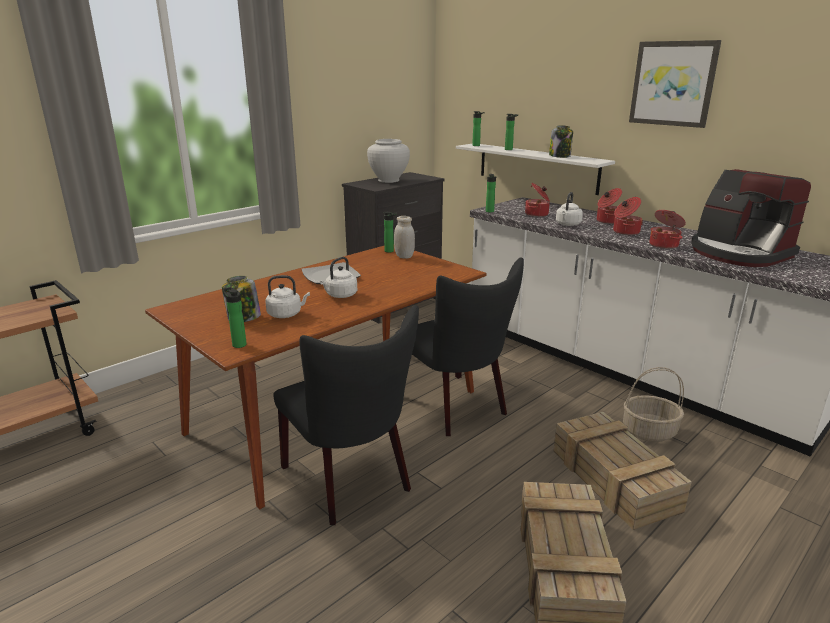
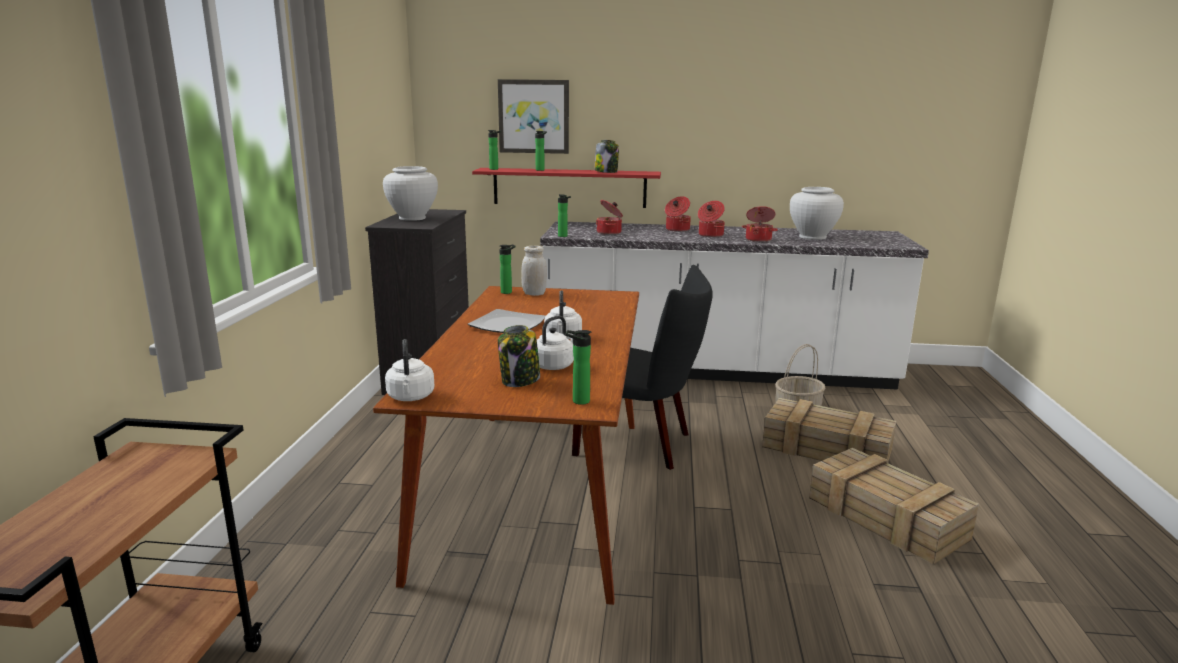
camera: 40 degrees left, 5 degrees down
black chair [273,305,419,525] -> none
white shelf [456,144,615,195] -> red shelf [472,168,661,208]
white kettle [556,192,583,226] -> white kettle moved to [385,339,435,401]
picture [629,40,721,128] -> picture moved to [498,79,569,154]
coffee machine [691,169,811,267] -> white vase [790,187,844,240]

